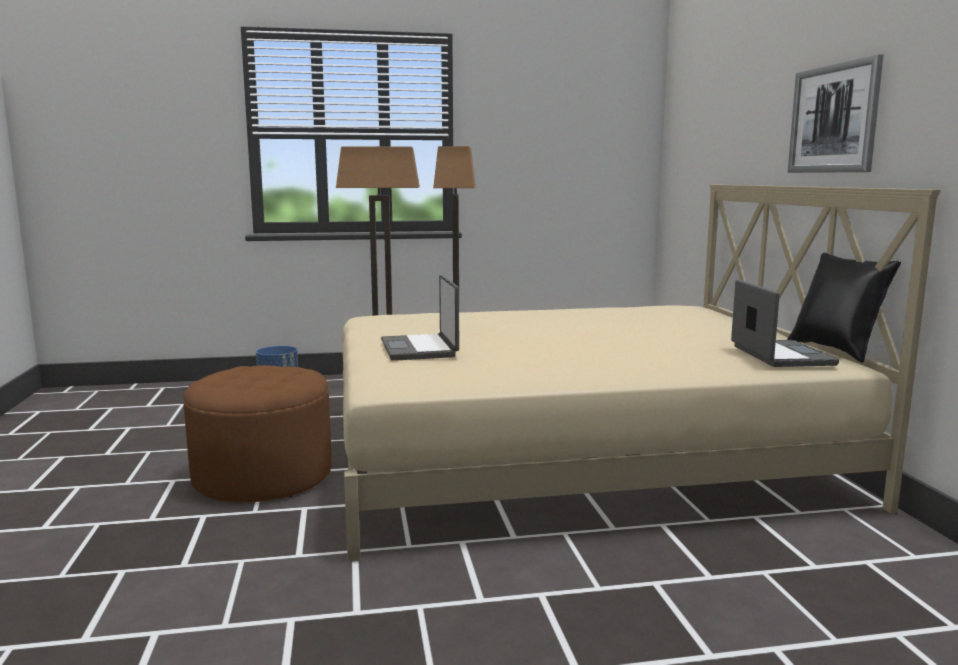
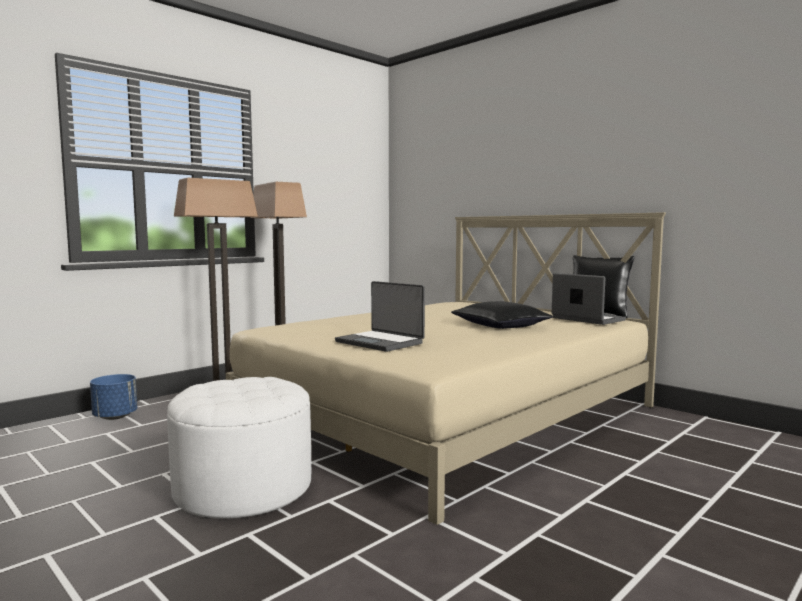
camera: 35 degrees left, 5 degrees down
brown ottoman [183,365,331,502] -> white ottoman [167,377,311,519]
picture [788,54,883,173] -> none
none -> black pillow [451,301,553,329]

